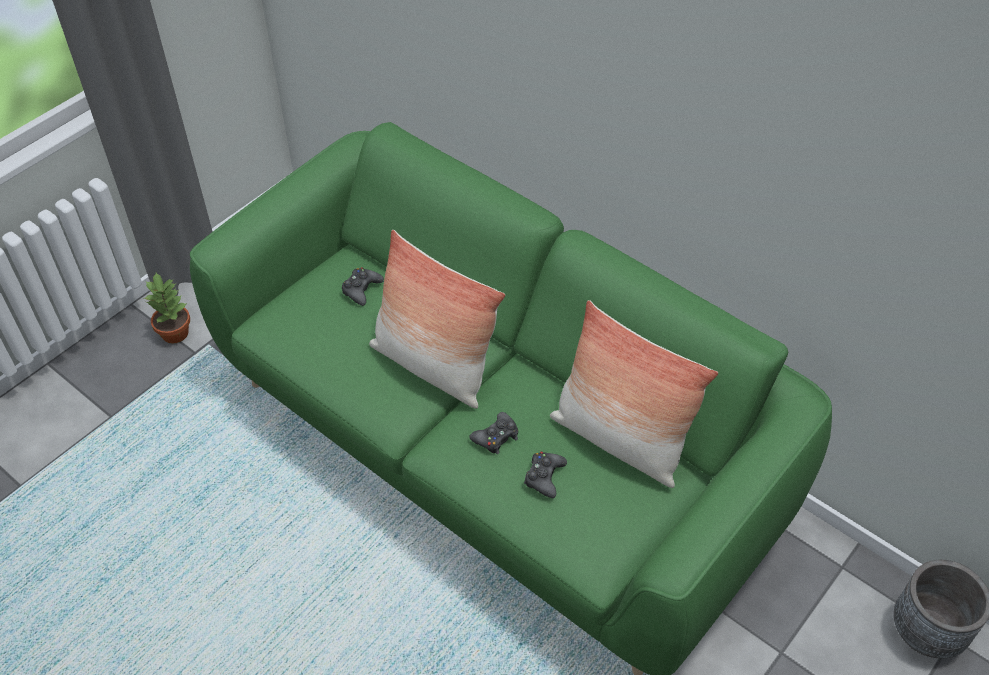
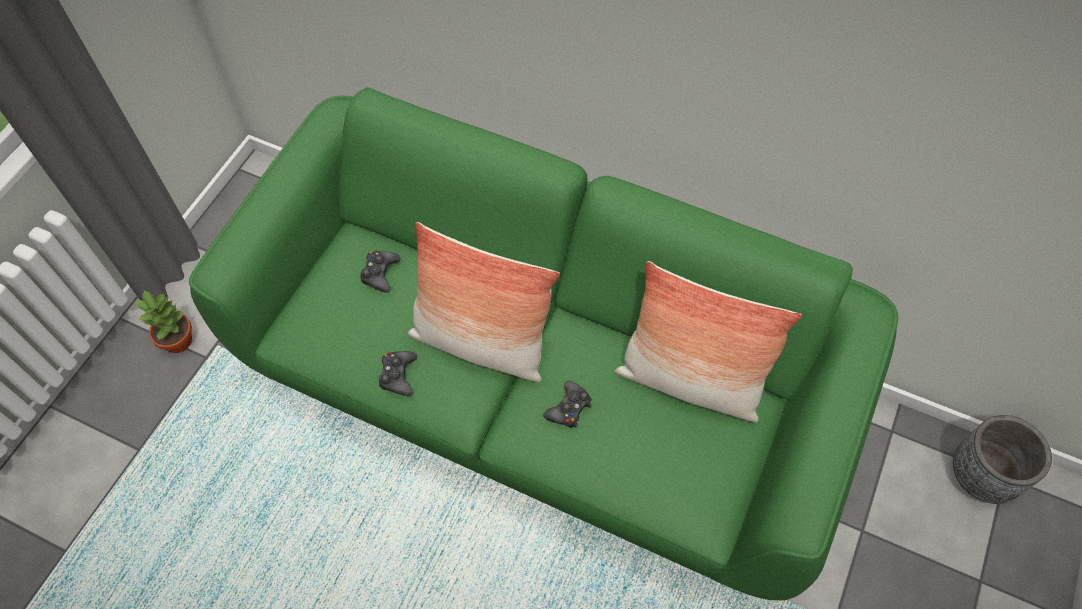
camera: 15 degrees left, 10 degrees up
black game controller [524,452,567,498] -> black game controller moved to [379,351,417,396]

